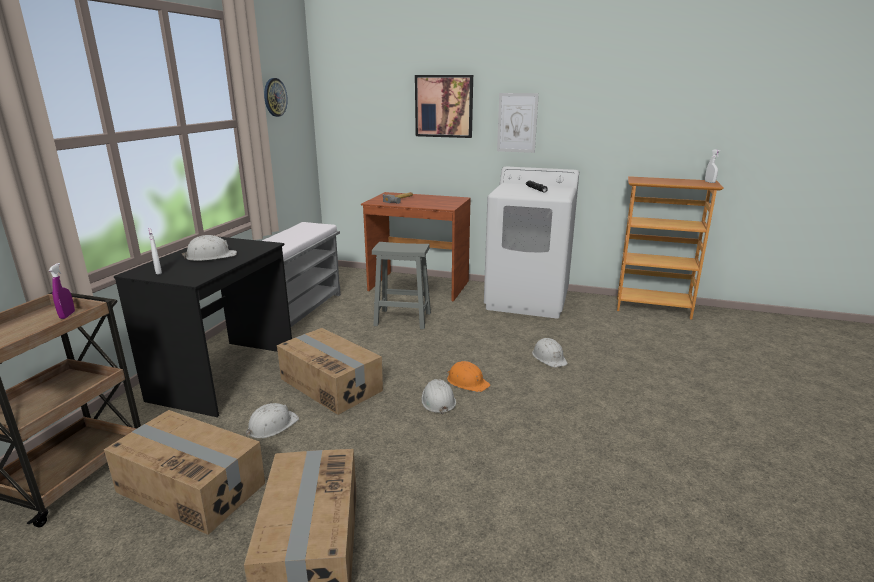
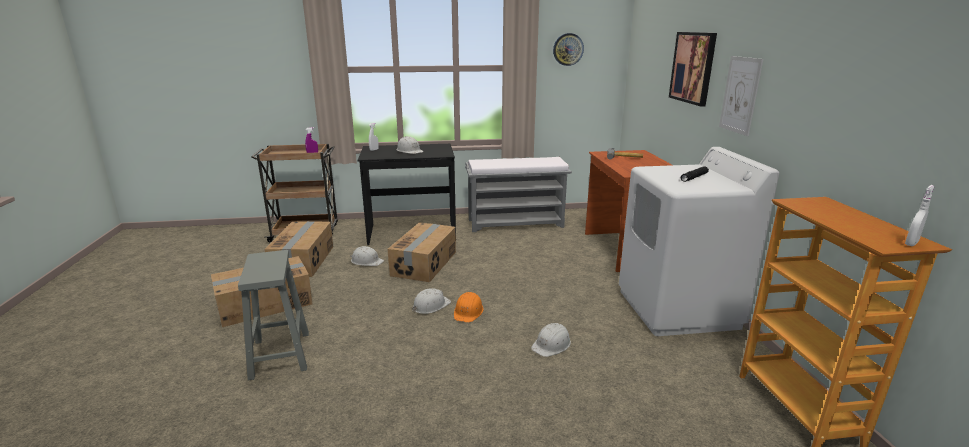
camera: 65 degrees right, 0 degrees up
grey stool [372,242,431,329] -> grey stool moved to [238,250,309,380]

